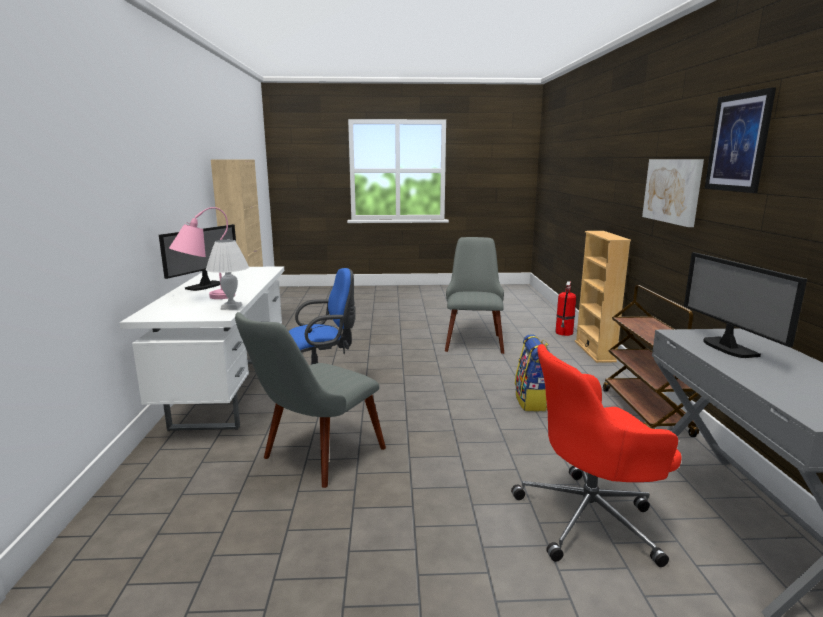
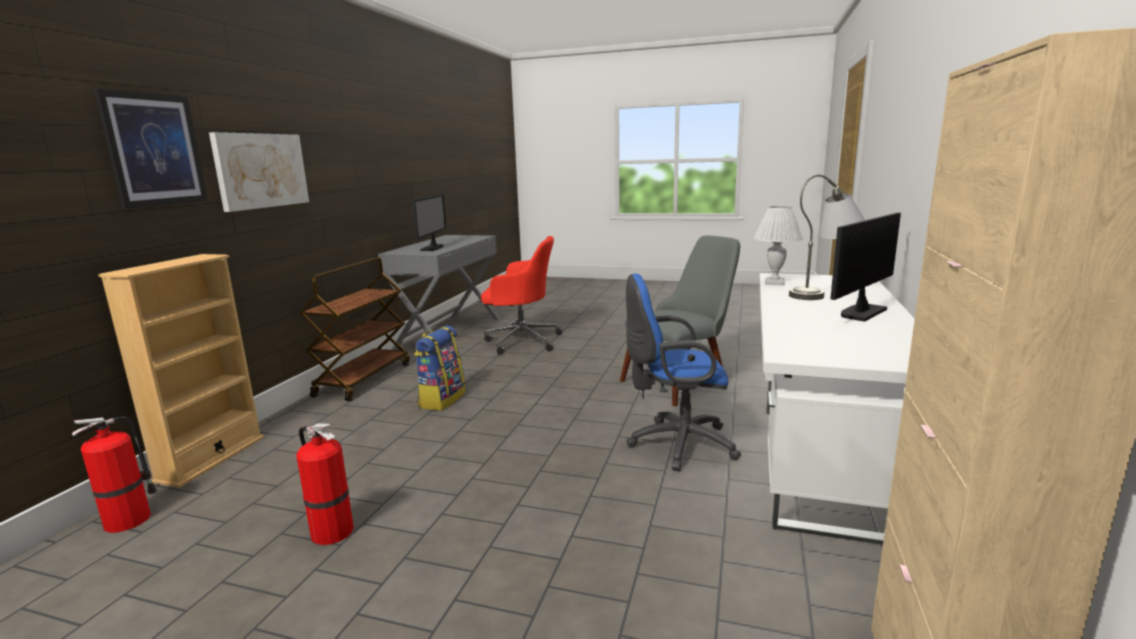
camera: 160 degrees left, 0 degrees up
pink table lamp [169,207,228,299] -> grey table lamp [789,174,865,300]
grey chair [445,237,504,354] -> fire extinguisher [296,423,354,545]
picture [705,87,776,193] -> picture moved to [94,88,208,209]

